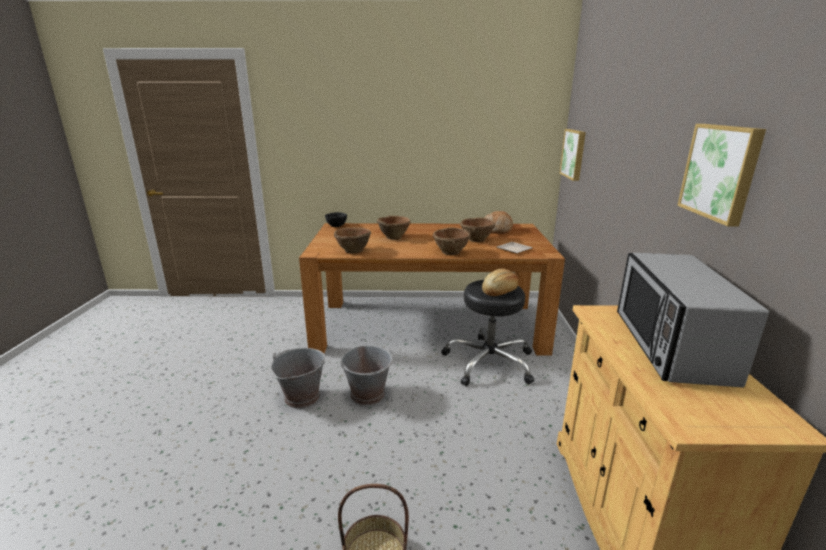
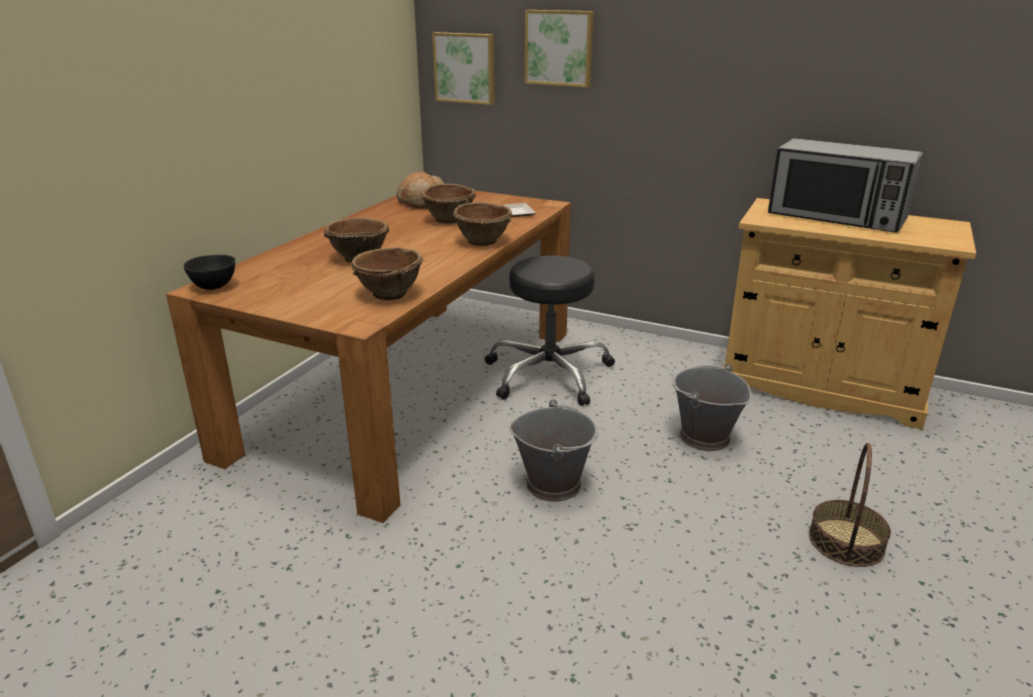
camera: 65 degrees left, 5 degrees up
grey bucket [271,348,326,409] -> grey bucket moved to [672,364,751,451]
bread [482,269,518,296] -> none
picture [677,124,766,226] -> picture moved to [525,10,594,87]

